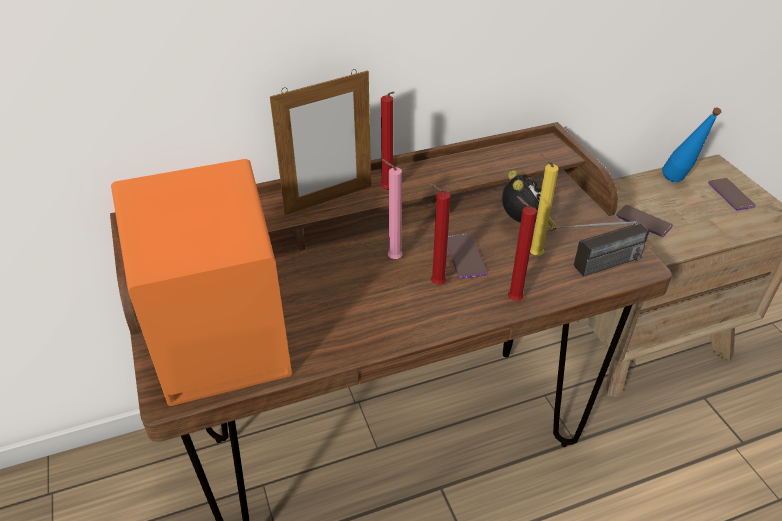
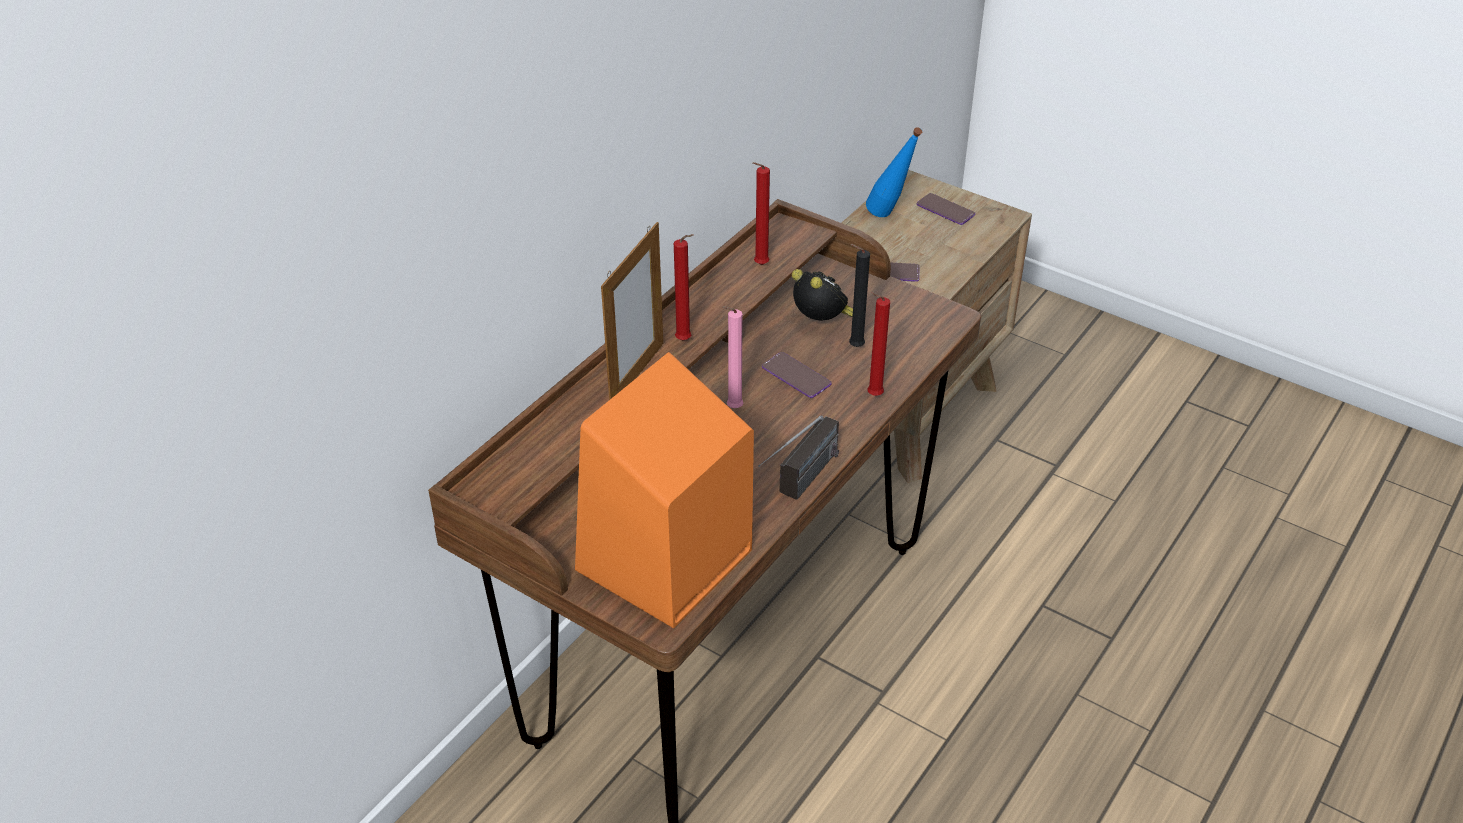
camera: 35 degrees left, 0 degrees up
red candle [430,184,451,285] -> red candle moved to [753,162,770,265]
yellow candle [530,153,559,256] -> black candle [849,244,870,347]
radio [551,221,649,277] -> radio moved to [758,416,839,500]

